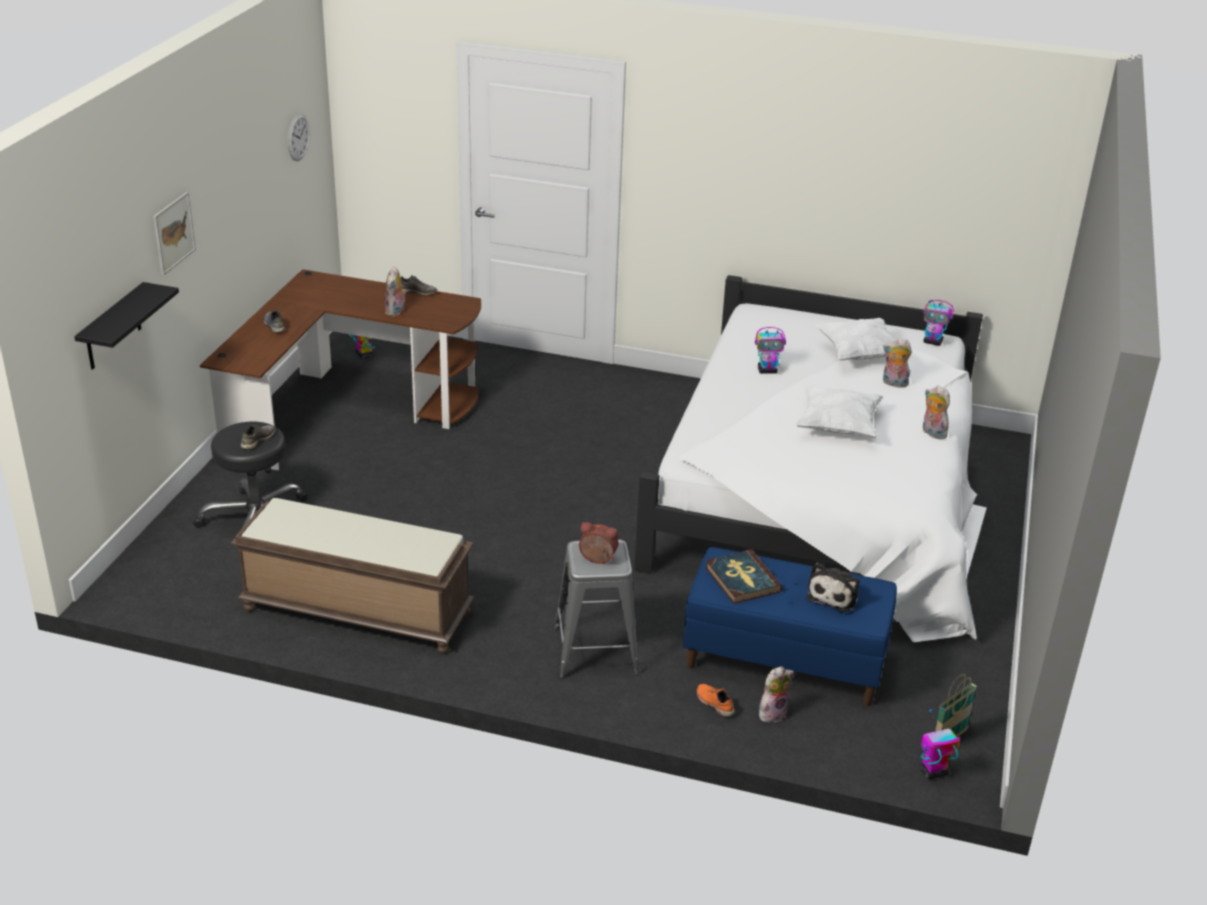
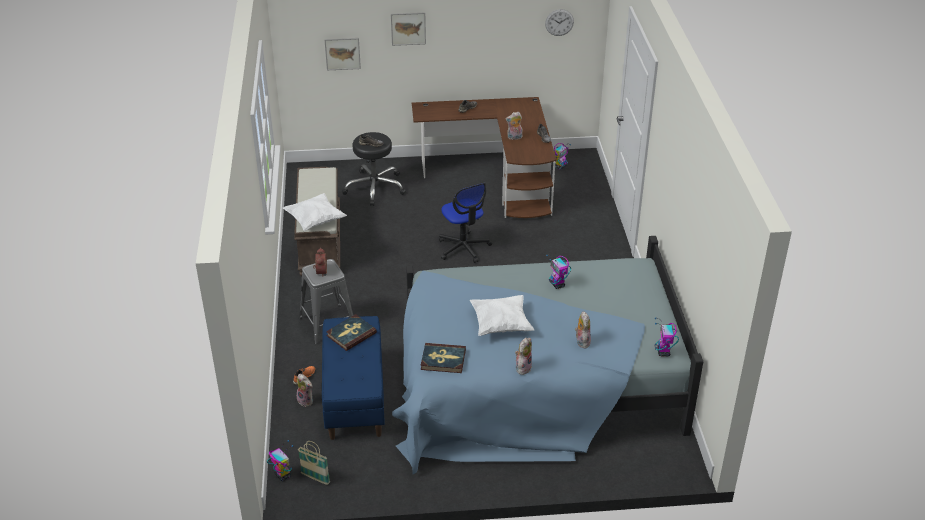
camera: 70 degrees right, 5 degrees up
black shelf [74,282,179,370] -> picture [324,38,361,70]
white bed [634,275,987,642] -> blue bed [392,236,704,474]
plush toy [806,563,860,612] -> none
white pillow [815,318,895,360] -> white pillow moved to [283,193,347,231]
none -> book [421,343,466,373]
none -> office chair [439,183,492,263]

